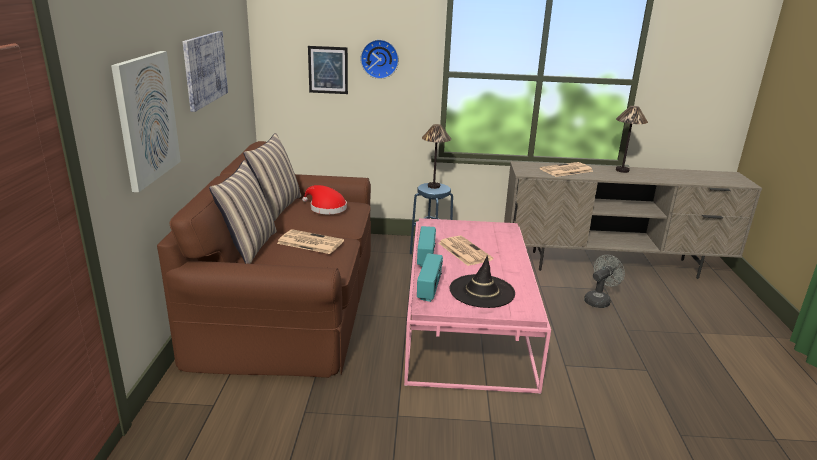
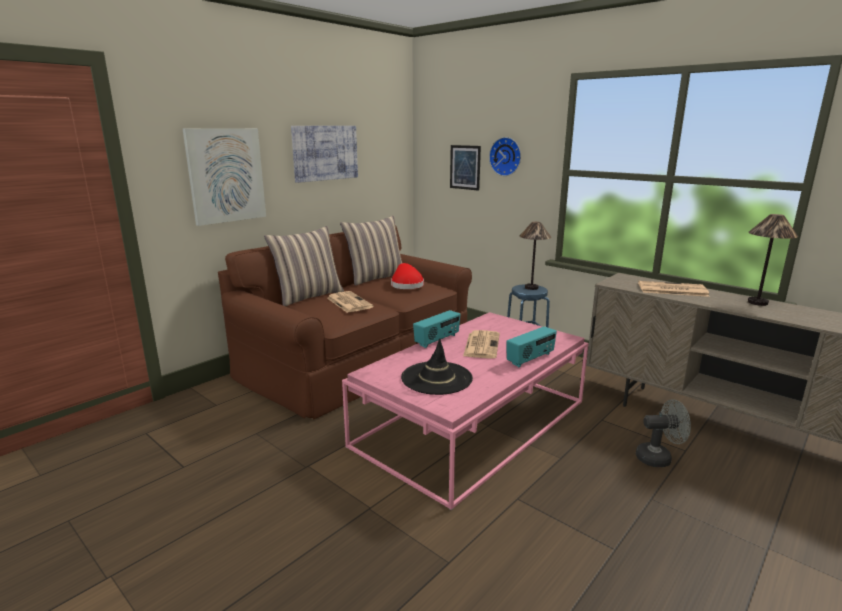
camera: 40 degrees right, 5 degrees down
radio [417,254,443,302] -> radio moved to [506,326,557,367]

